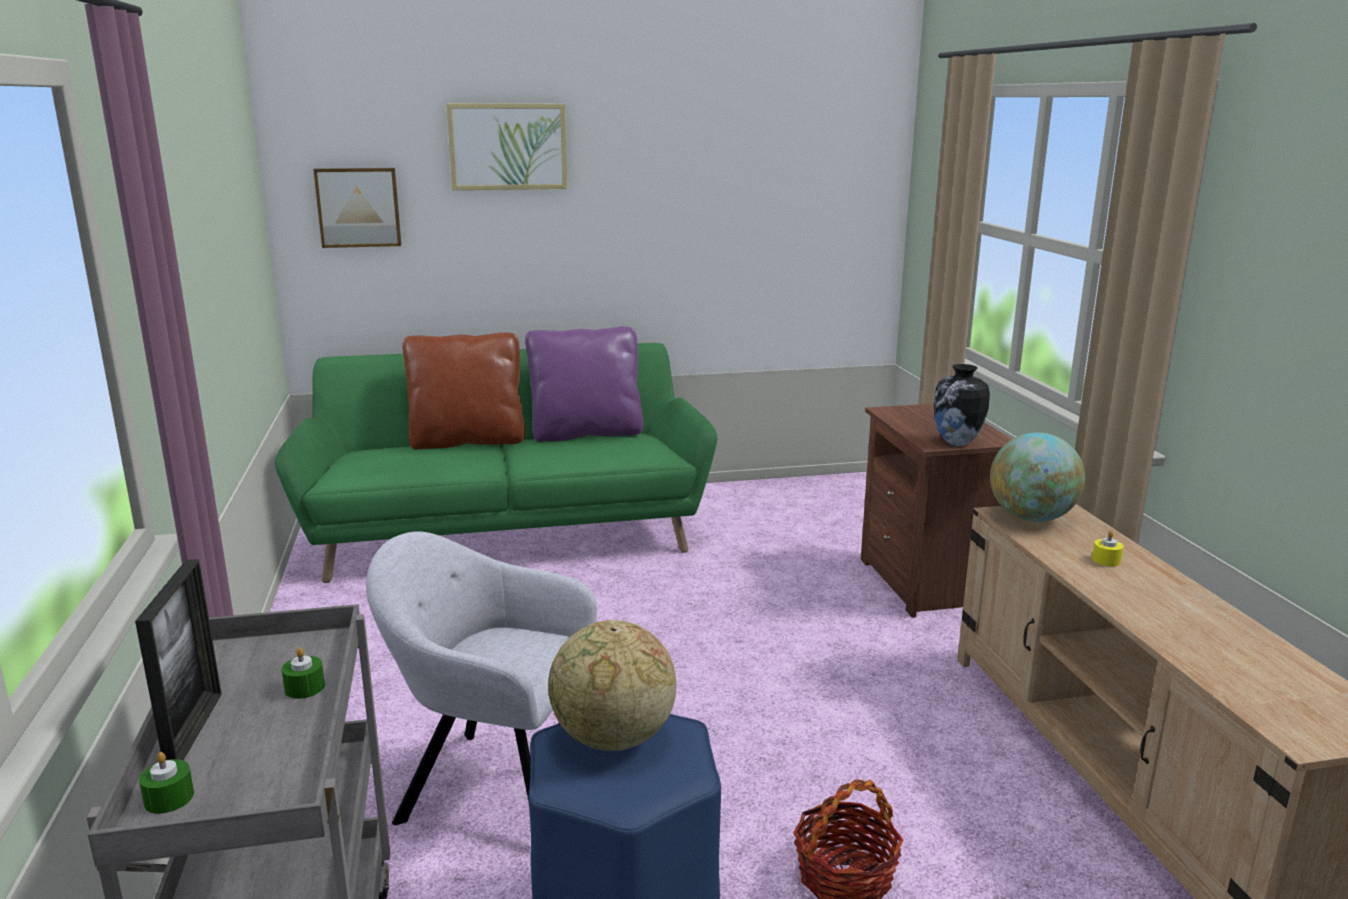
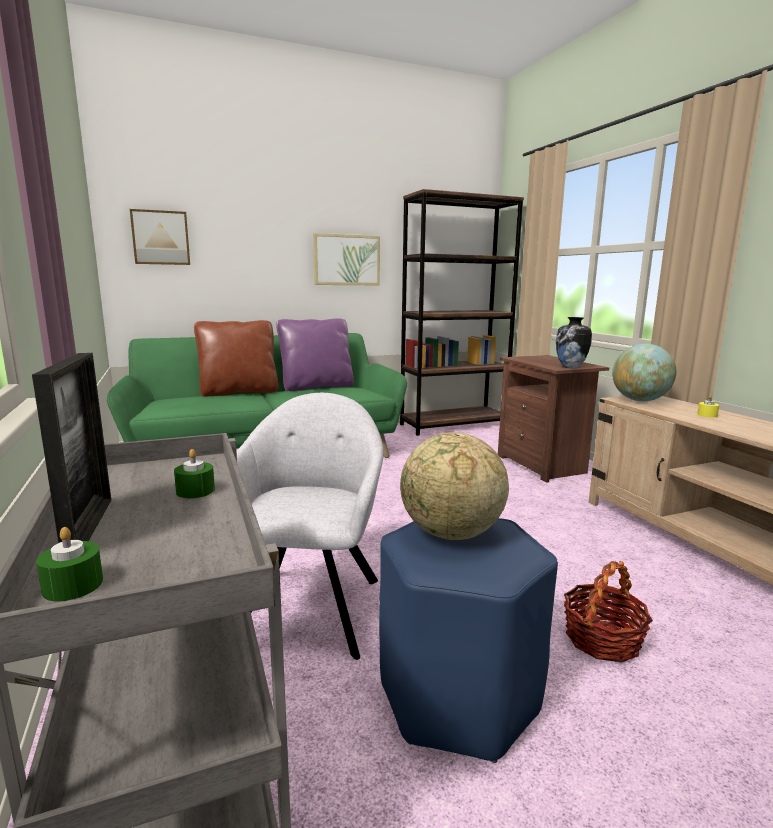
camera: 10 degrees left, 5 degrees down
grey armchair [366,532,597,825] -> grey armchair turned 90 degrees clockwise [236,393,384,660]
picture [446,103,567,190] -> picture moved to [313,233,380,285]
none -> brown bookcase [400,189,524,436]

